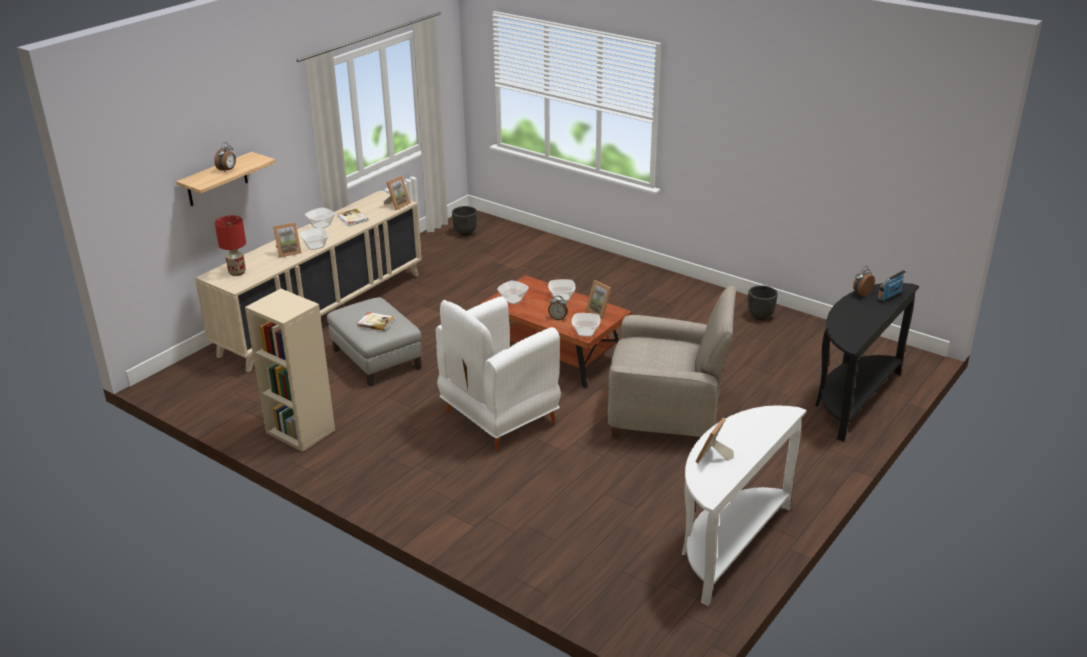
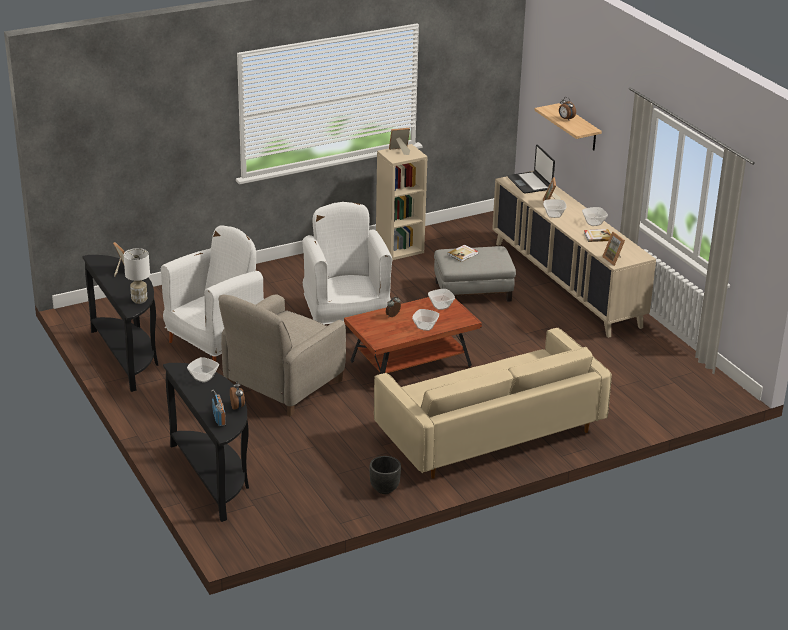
camera: 115 degrees right, 0 degrees up
red table lamp [215,215,246,276] -> laptop [507,145,555,194]
black planter [452,206,477,236] -> none
bowl [572,313,601,337] -> bowl moved to [187,357,219,383]
picture frame [586,280,611,319] -> picture frame moved to [389,128,410,155]
white console table [682,405,806,606] -> black console table [82,255,158,392]
none -> white table lamp [124,248,150,304]
none -> white armchair [161,225,264,361]
none -> beige sofa [374,328,612,479]

